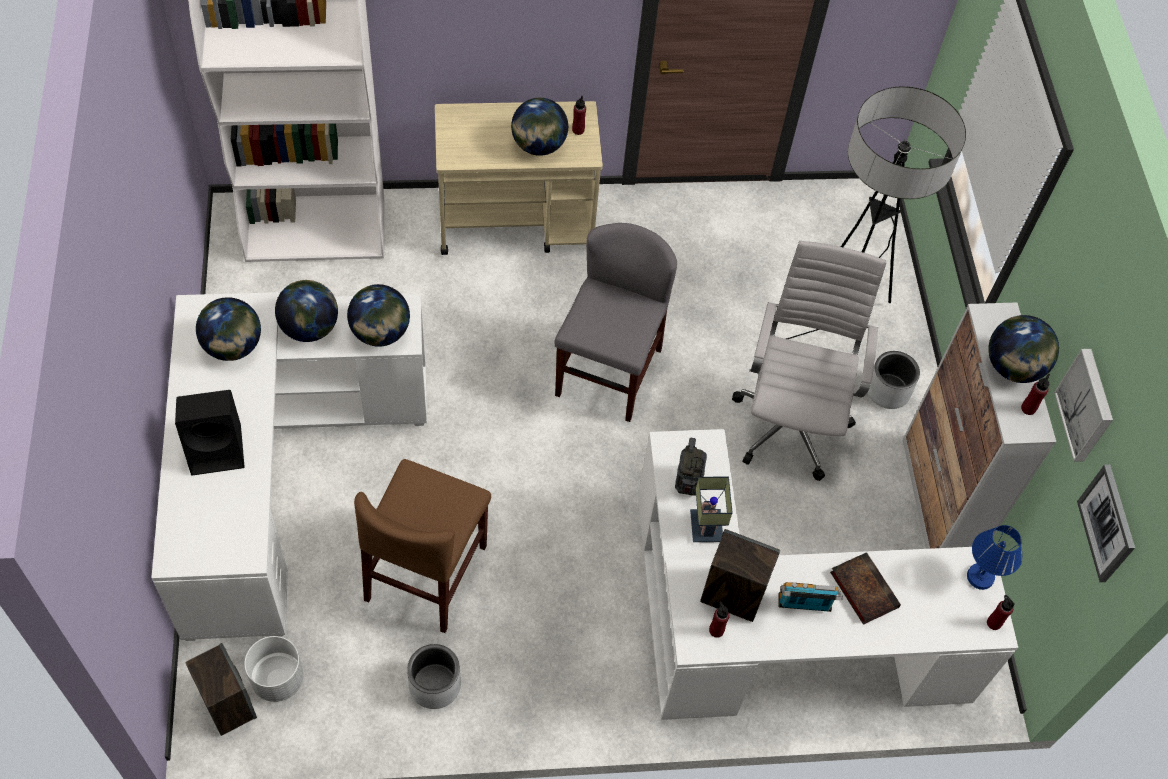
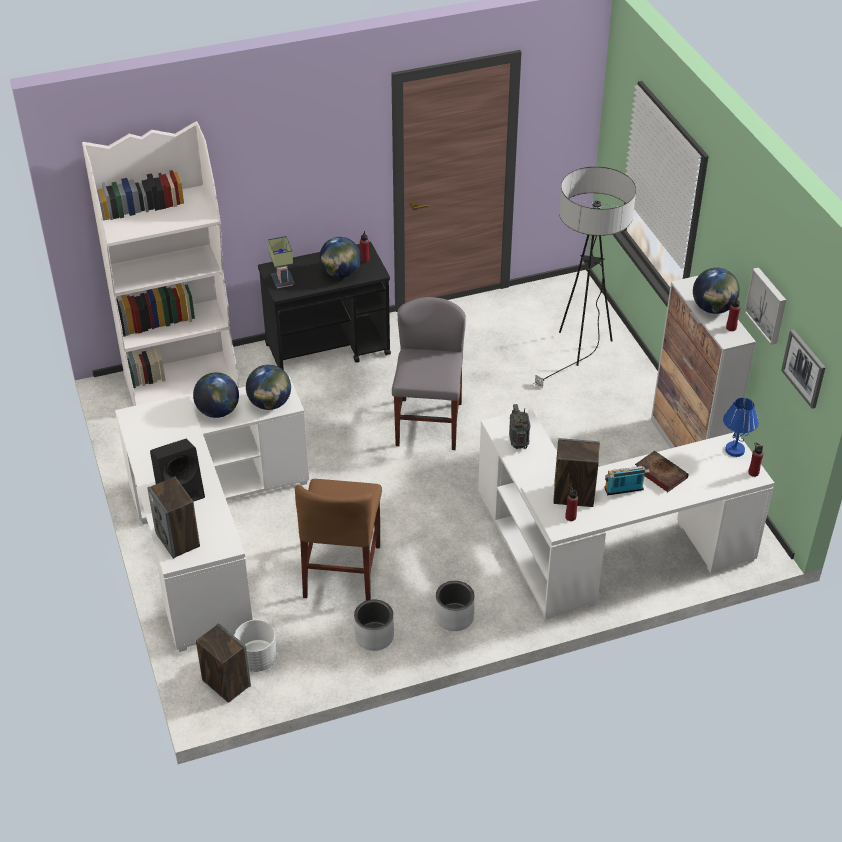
camera: 10 degrees left, 15 degrees down
globe [196,297,261,361] -> none
beige cart [435,101,603,255] -> black cart [258,242,391,370]
table lamp [690,476,733,542] -> table lamp moved to [268,236,295,288]
white office chair [732,241,886,481] -> none
grey planter [867,351,920,409] -> grey planter moved to [435,581,474,631]
none -> speaker [147,477,200,559]

